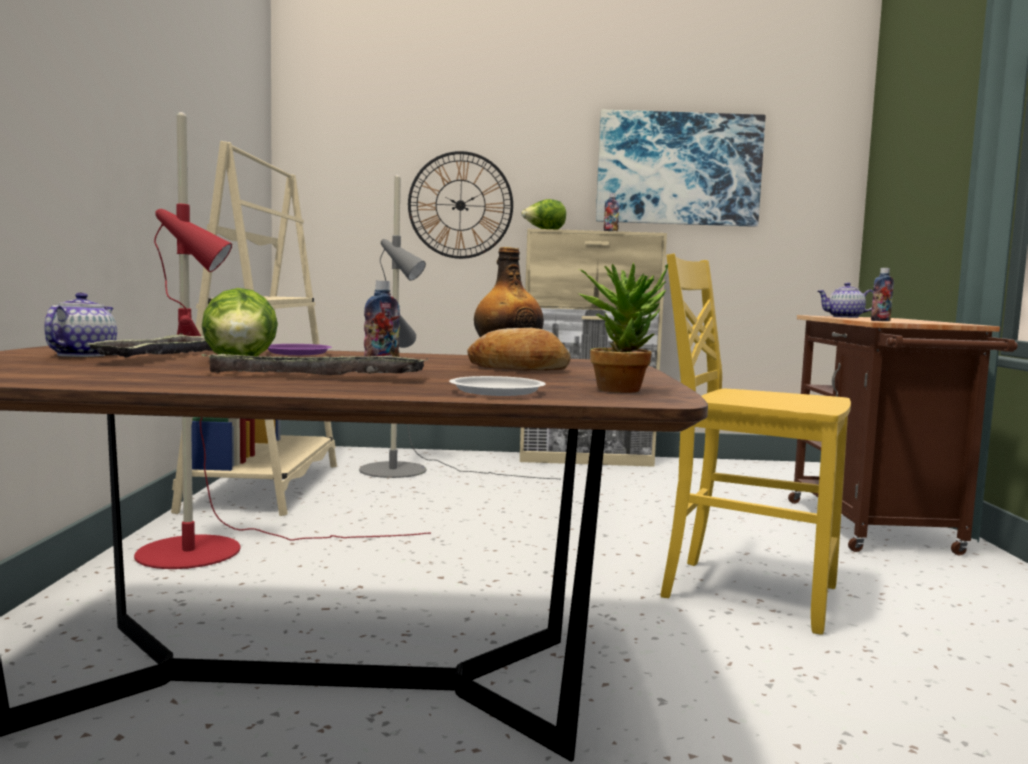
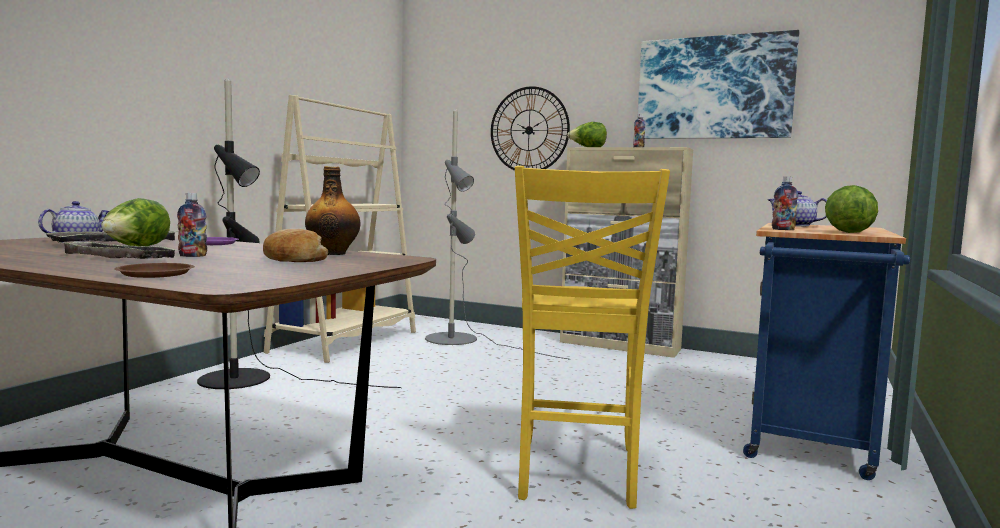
camera: 25 degrees right, 0 degrees up
red floor lamp [134,112,431,569] -> black floor lamp [197,78,402,389]
white plate [449,376,546,396] -> brown plate [114,263,195,278]
potted plant [579,263,668,393] -> none
yellow chair [661,253,851,635] -> yellow chair turned 135 degrees counterclockwise [515,166,670,509]
brown cart [788,315,1018,556] -> blue cart [743,223,910,480]
none -> lettuce [825,185,878,233]

